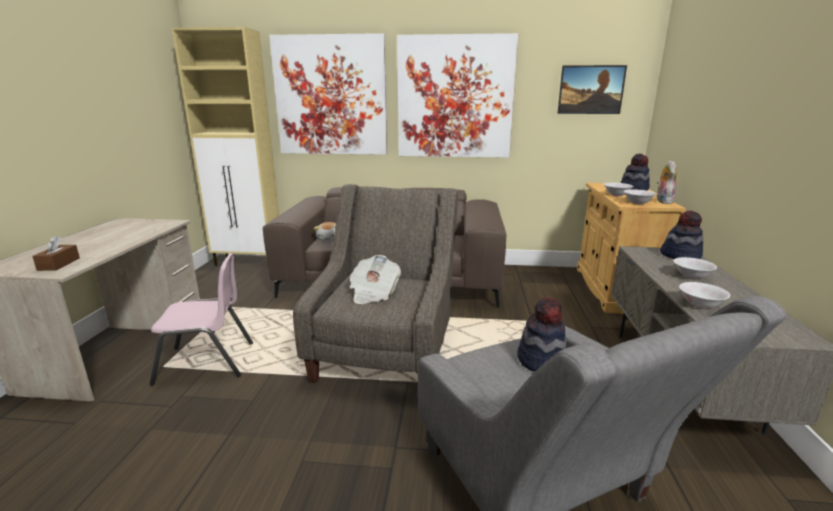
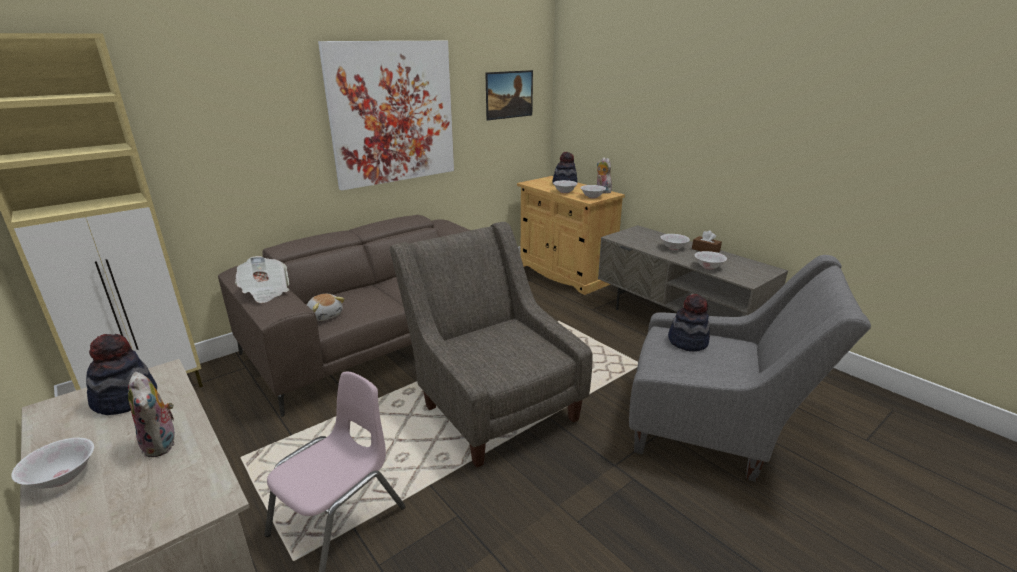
camera: 45 degrees left, 5 degrees up
brown tissue box [32,236,80,271] -> brown tissue box moved to [692,230,722,253]
picture [269,33,388,155] -> none
newspaper [349,255,401,304] -> newspaper moved to [235,256,289,303]
hat [660,211,703,259] -> hat moved to [86,334,157,415]
none -> white bowl [11,438,94,488]
none -> plush toy [128,372,178,458]

